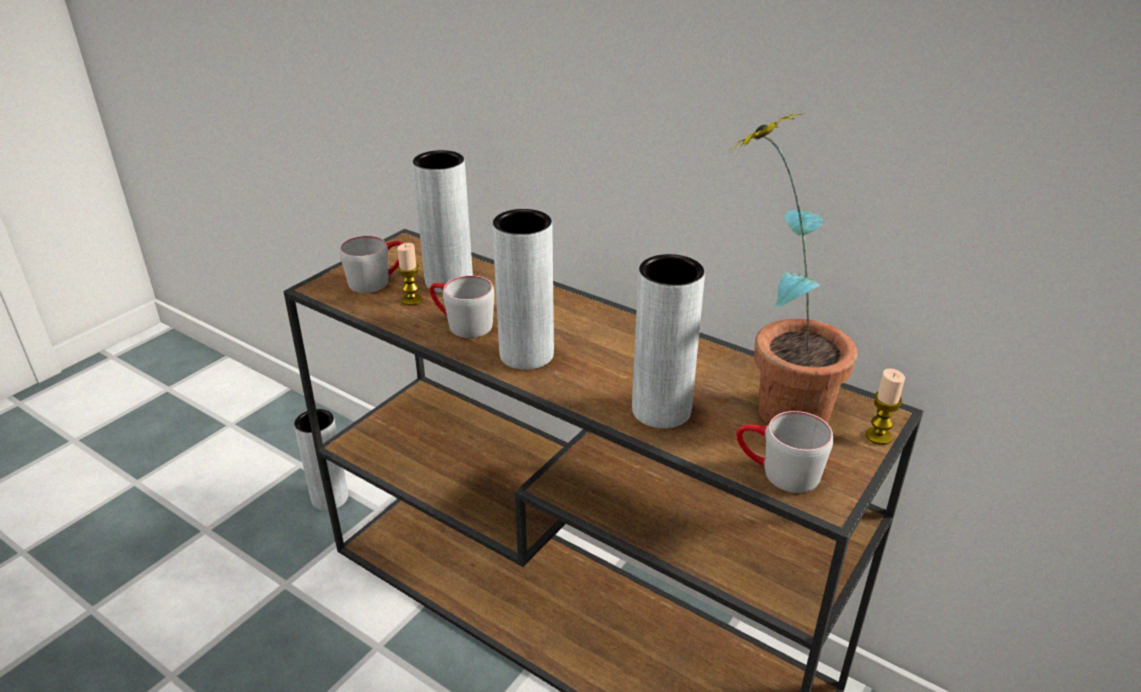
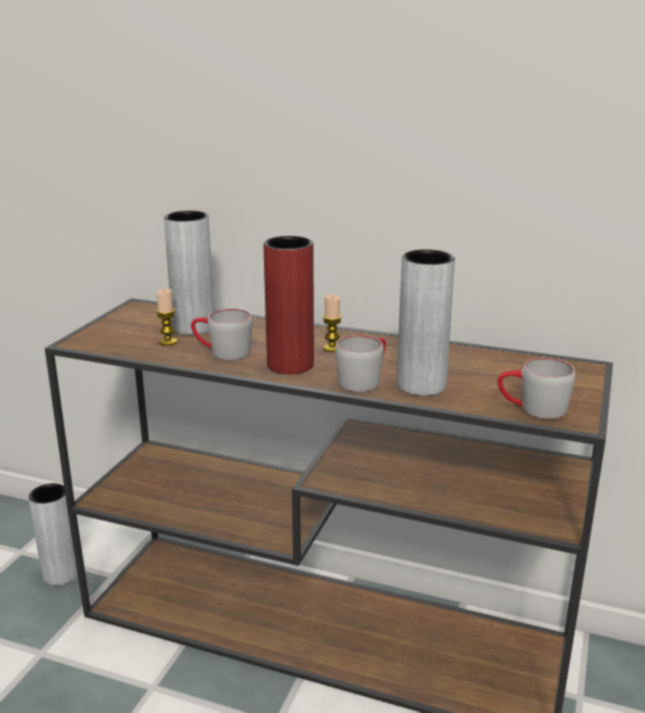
camera: 15 degrees left, 10 degrees down
grey mug [340,236,404,293] -> grey mug moved to [335,335,386,392]
grey vase [492,209,554,370] -> red vase [263,236,314,374]
potted plant [727,113,858,424] -> none
candle [865,368,905,445] -> candle moved to [323,294,342,352]

